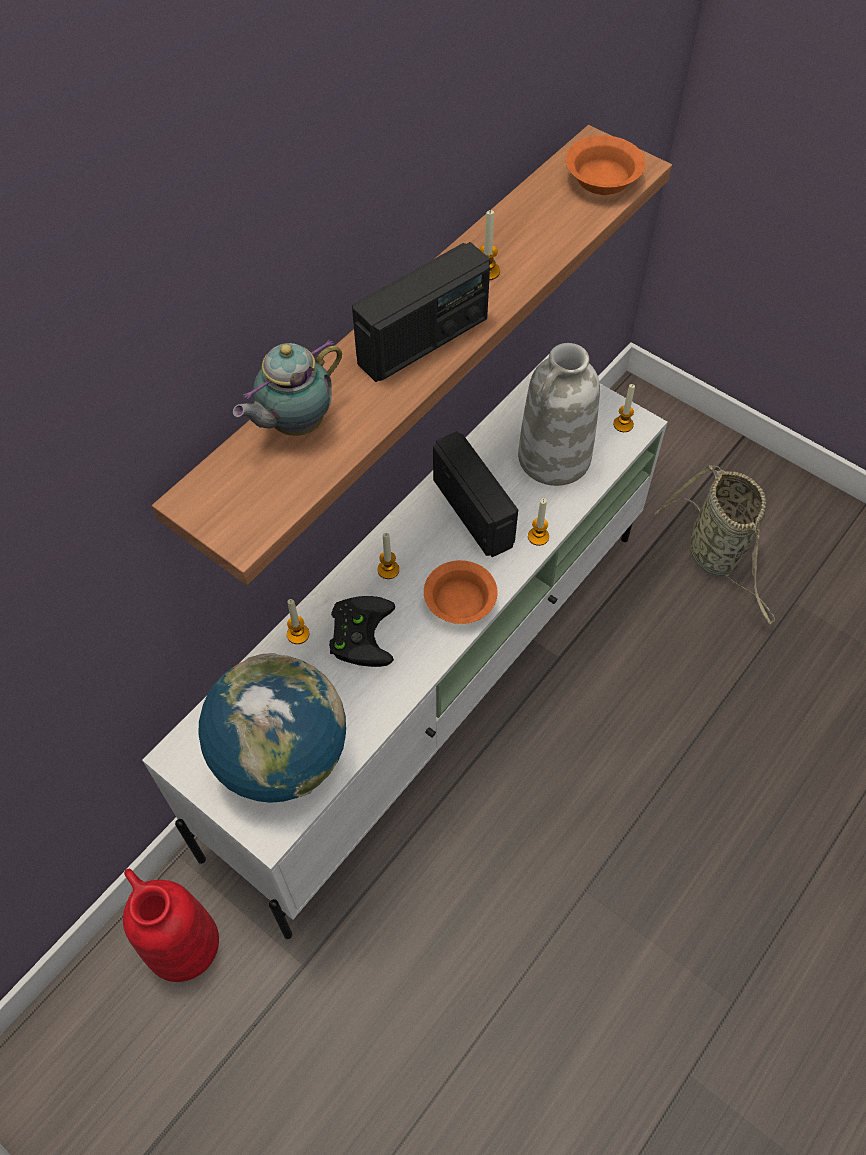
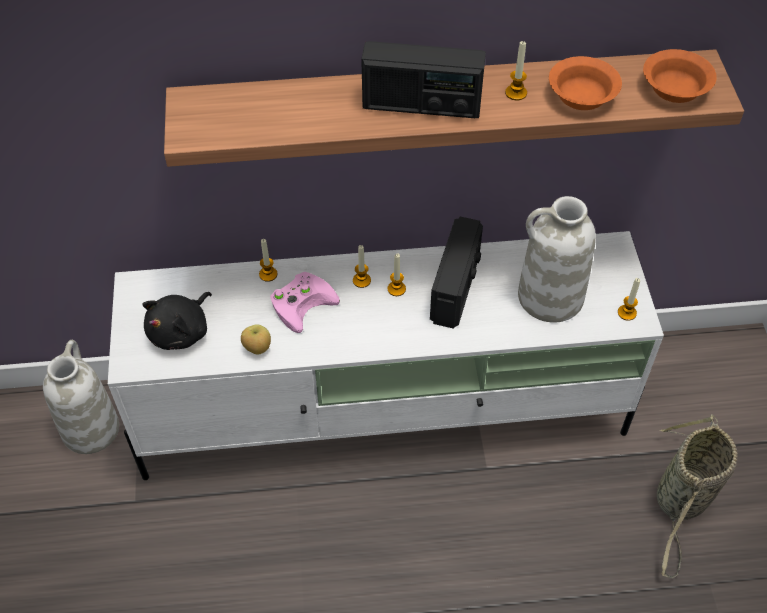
camera: 45 degrees right, 5 degrees down
red vase [123,869,219,982] -> white vase [43,340,119,454]
globe [198,653,346,803] -> black plush toy [142,292,212,350]
teapot [233,339,342,436] -> none
black game controller [329,596,395,667] -> pink game controller [270,272,340,333]
orange bowl [424,560,498,624] -> orange bowl moved to [549,56,622,110]
candle [528,498,549,546] -> candle moved to [388,254,406,296]
none -> apple [241,324,271,355]

